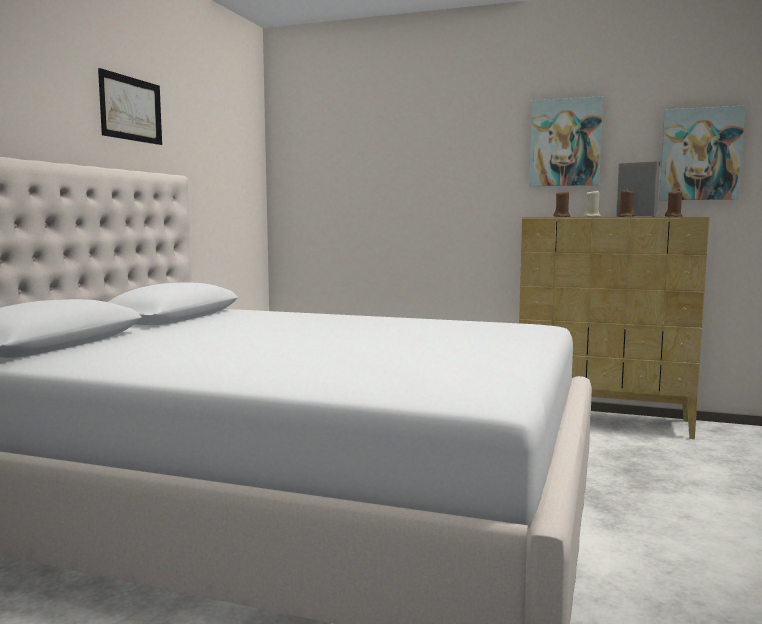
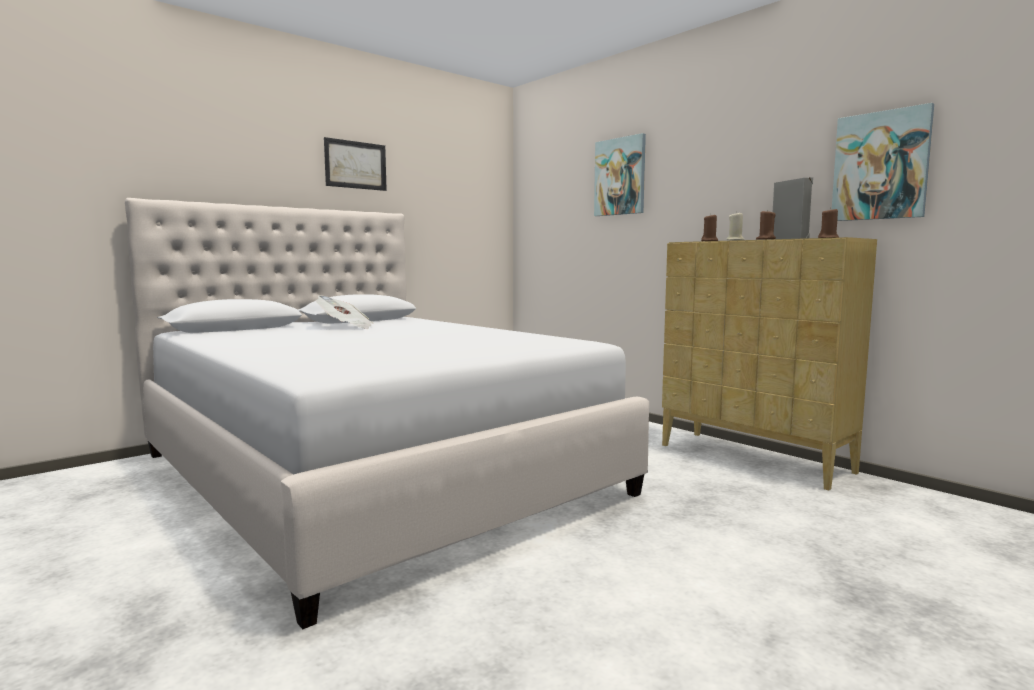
camera: 30 degrees right, 0 degrees up
picture [529,96,603,186] -> picture moved to [594,133,646,216]
none -> newspaper [315,295,374,329]

